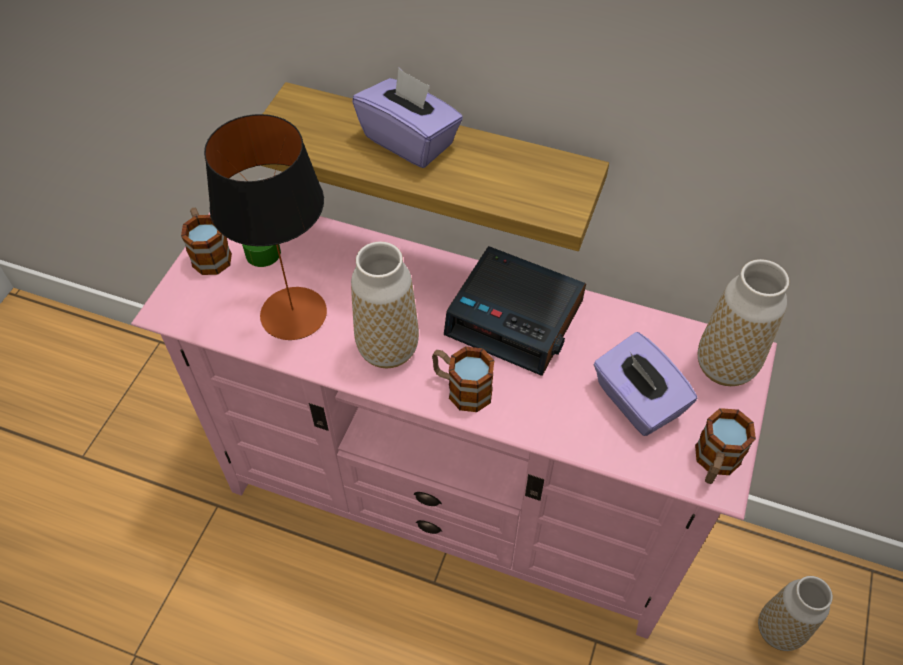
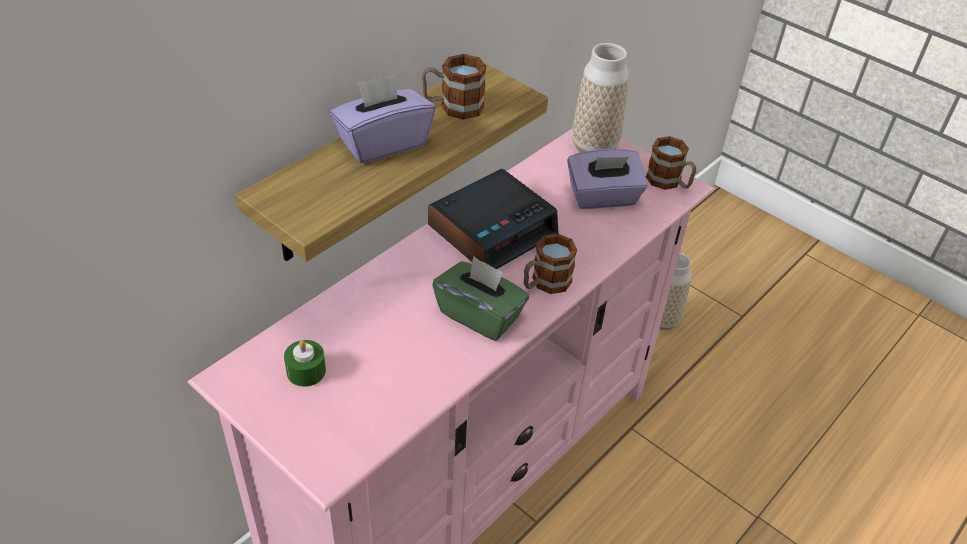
camera: 70 degrees left, 10 degrees down
mug [181,208,232,275] -> mug moved to [422,54,487,120]
table lamp [204,114,327,340] -> none
vase [351,242,419,368] -> green tissue box [432,256,529,341]

